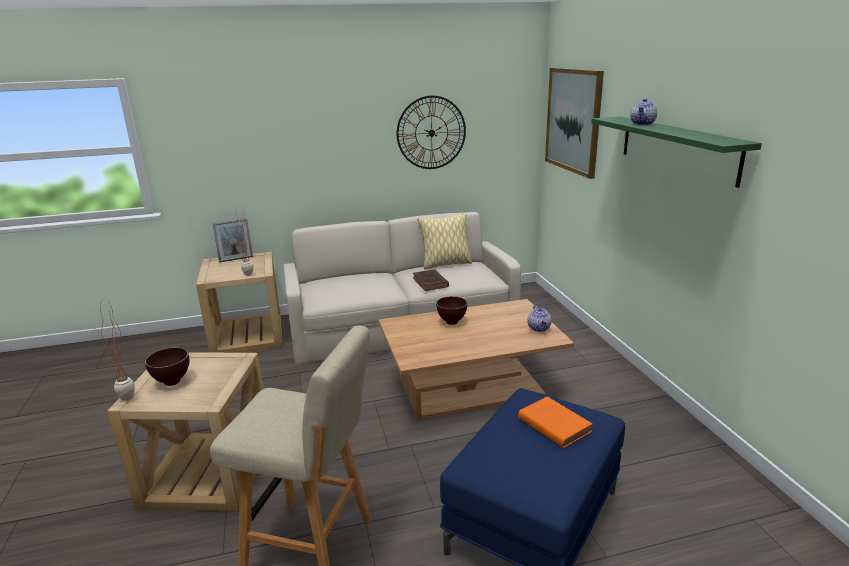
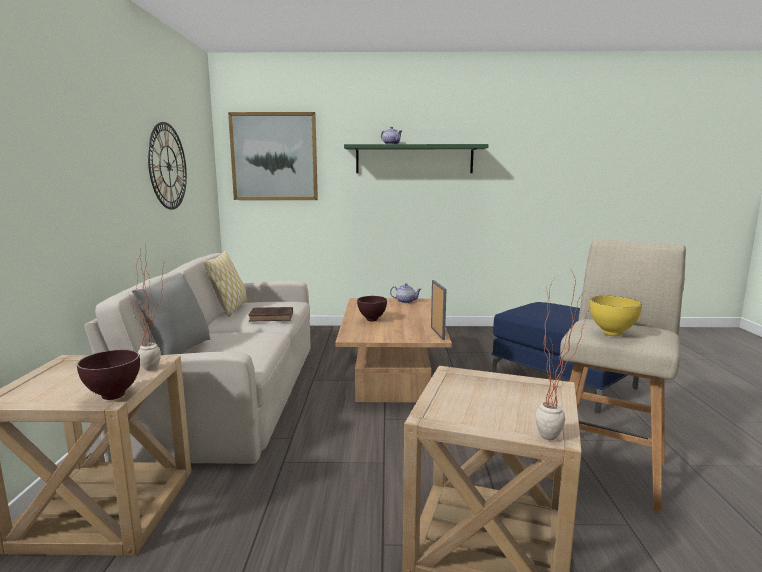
camera: 75 degrees left, 10 degrees down
brown bowl [145,347,189,386] -> brown bowl moved to [77,350,140,400]
picture frame [212,219,253,263] -> picture frame moved to [431,280,447,340]
orange book [518,397,593,448] -> none
none -> grey pillow [132,274,211,355]
none -> yellow bowl [590,296,642,336]

